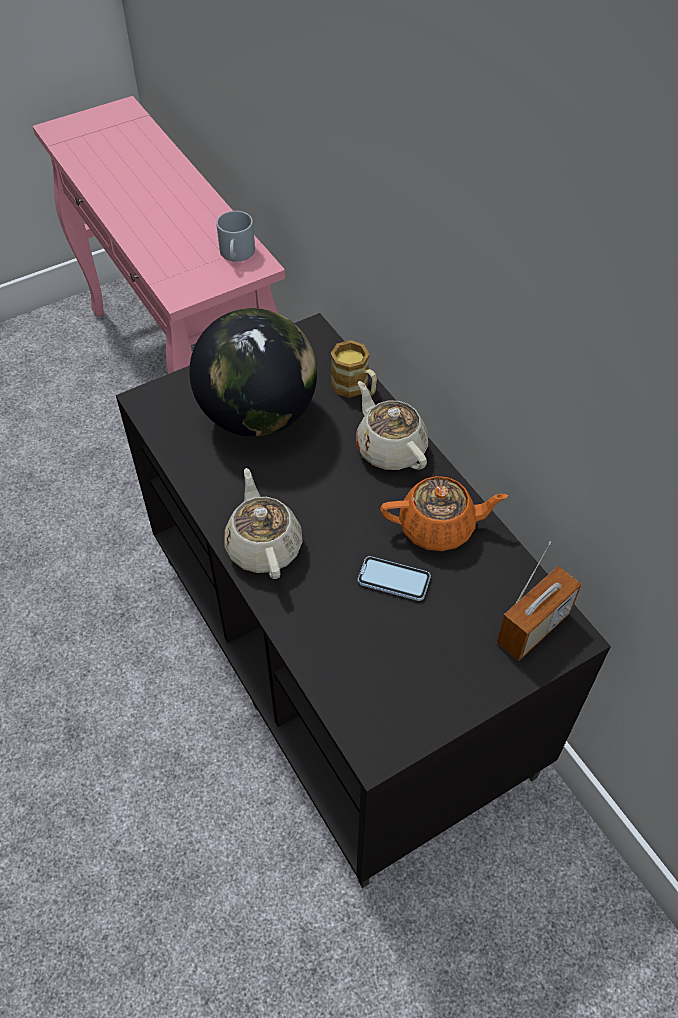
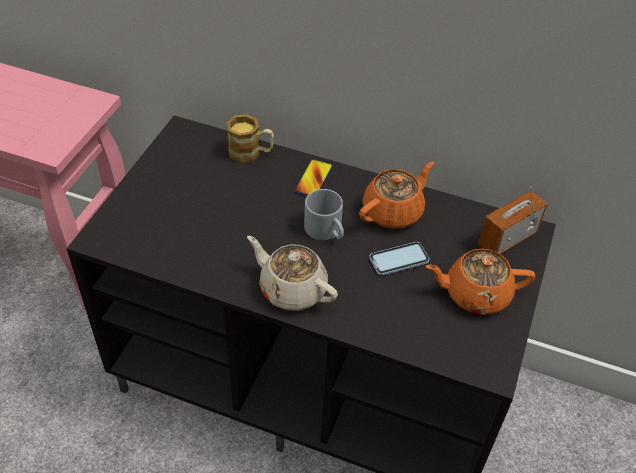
camera: 40 degrees left, 5 degrees down
globe [189,308,317,437] -> none
grey mug [216,211,255,262] -> grey mug moved to [304,189,344,240]
beige teapot [356,381,428,470] -> phone [294,159,333,196]
radio [497,541,582,661] -> radio turned 135 degrees counterclockwise [478,187,548,254]
none -> orange teapot [426,249,535,315]

